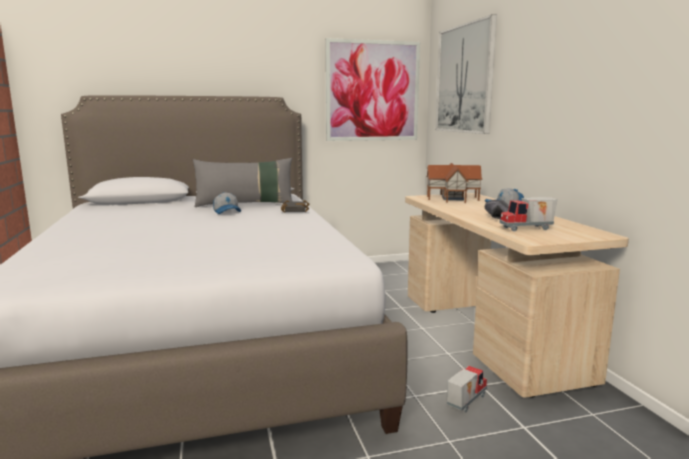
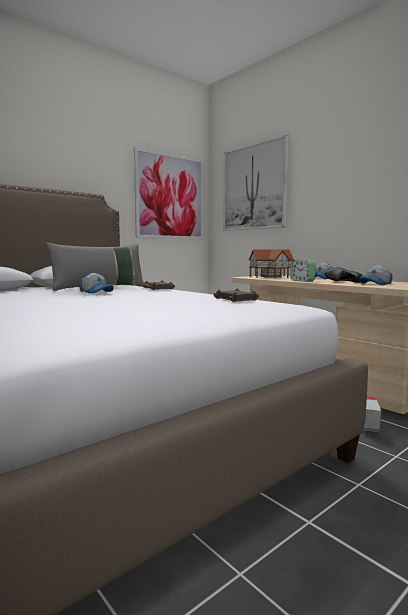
camera: 25 degrees left, 5 degrees down
toy truck [499,197,558,231] -> cap [359,265,393,285]
none -> black book [213,289,259,302]
none -> alarm clock [290,260,316,282]

